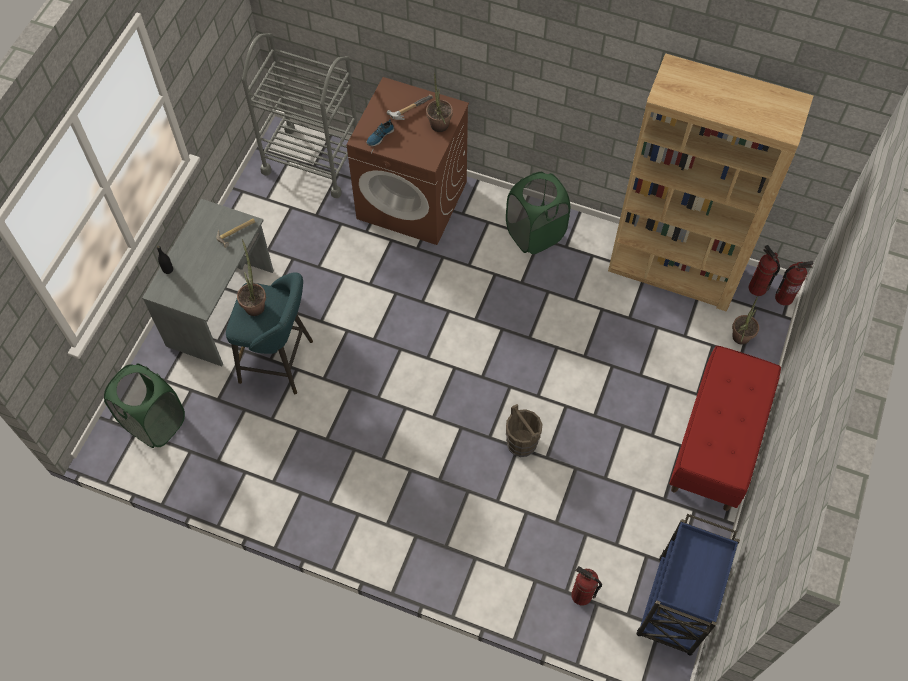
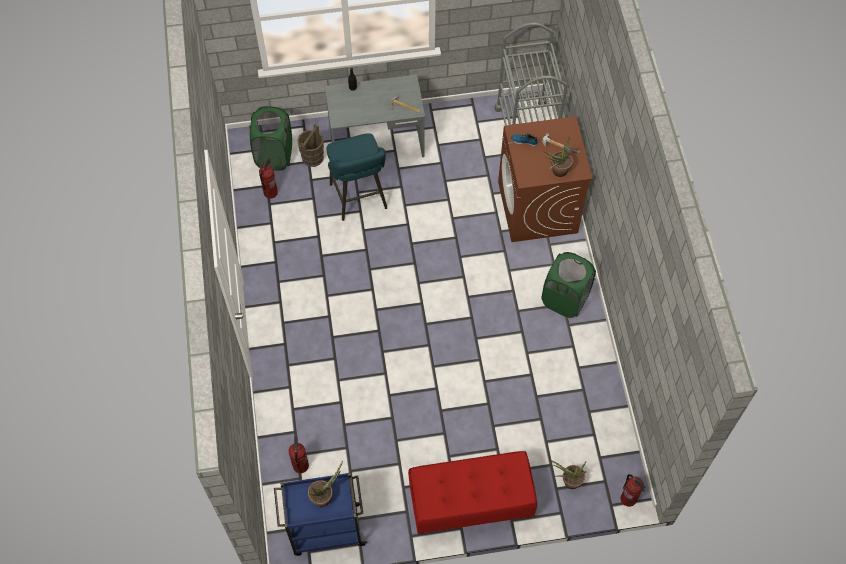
camera: 60 degrees right, 0 degrees up
potted plant [237,239,266,316] -> potted plant moved to [308,461,343,507]
brown bucket [506,404,542,457] -> brown bucket moved to [297,124,324,167]
brown bookcase [608,53,813,312] -> none
fire extinguisher [749,245,780,296] -> fire extinguisher moved to [259,157,278,199]

